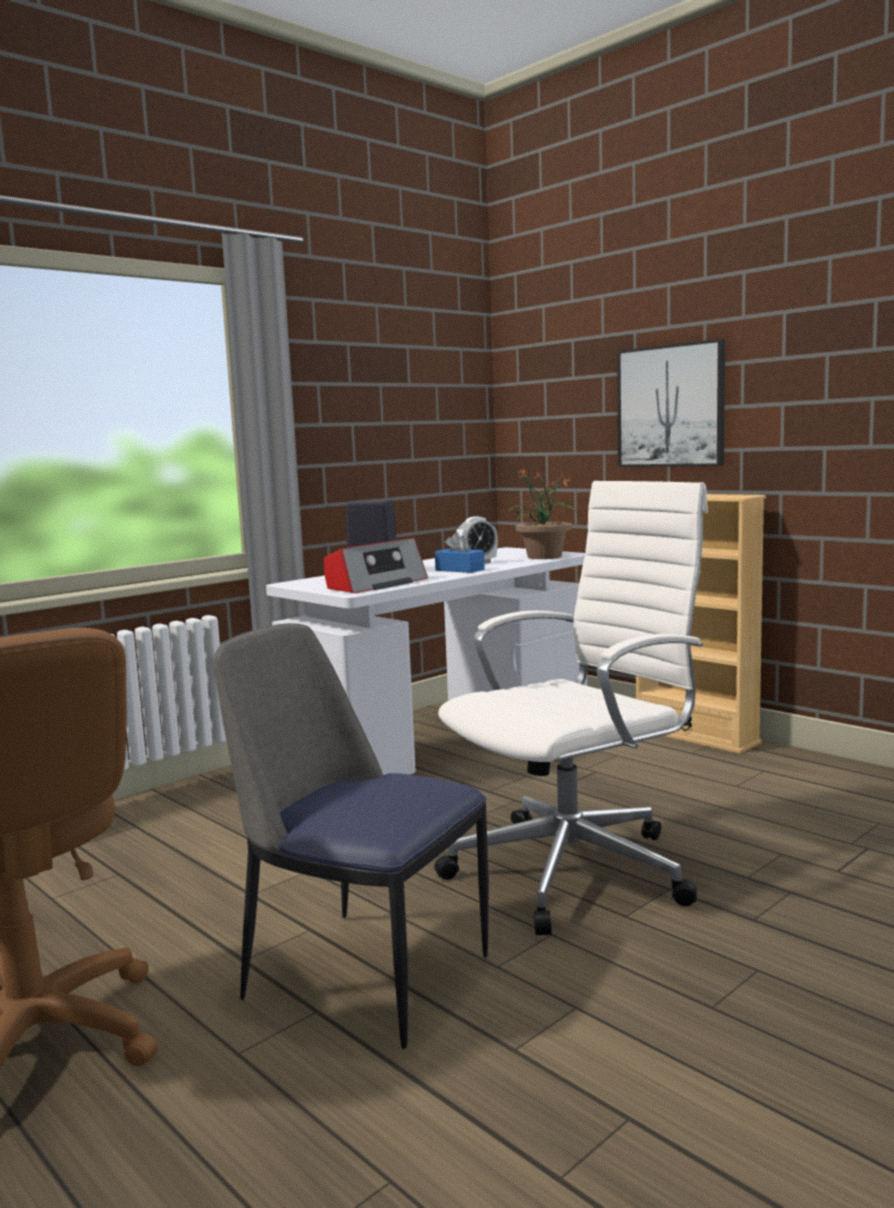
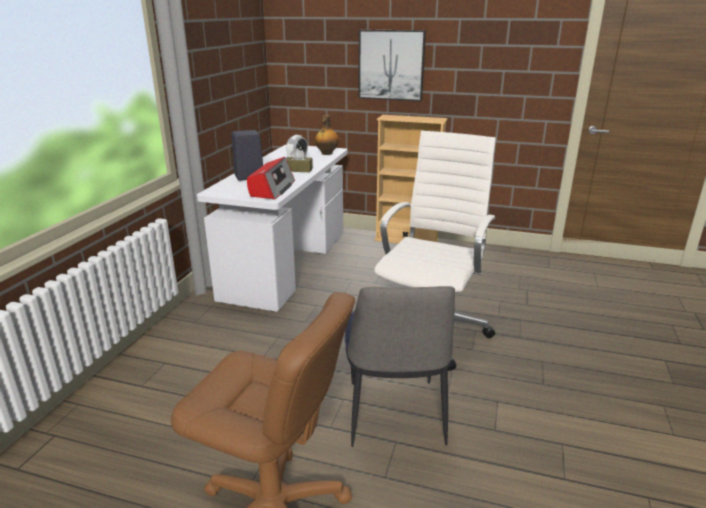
camera: 30 degrees left, 15 degrees up
chair [213,623,489,1049] -> chair turned 90 degrees counterclockwise [345,286,455,447]
blue tissue box [435,532,485,573] -> brown tissue box [286,148,313,172]
potted plant [509,468,578,559] -> bottle [315,115,339,155]

